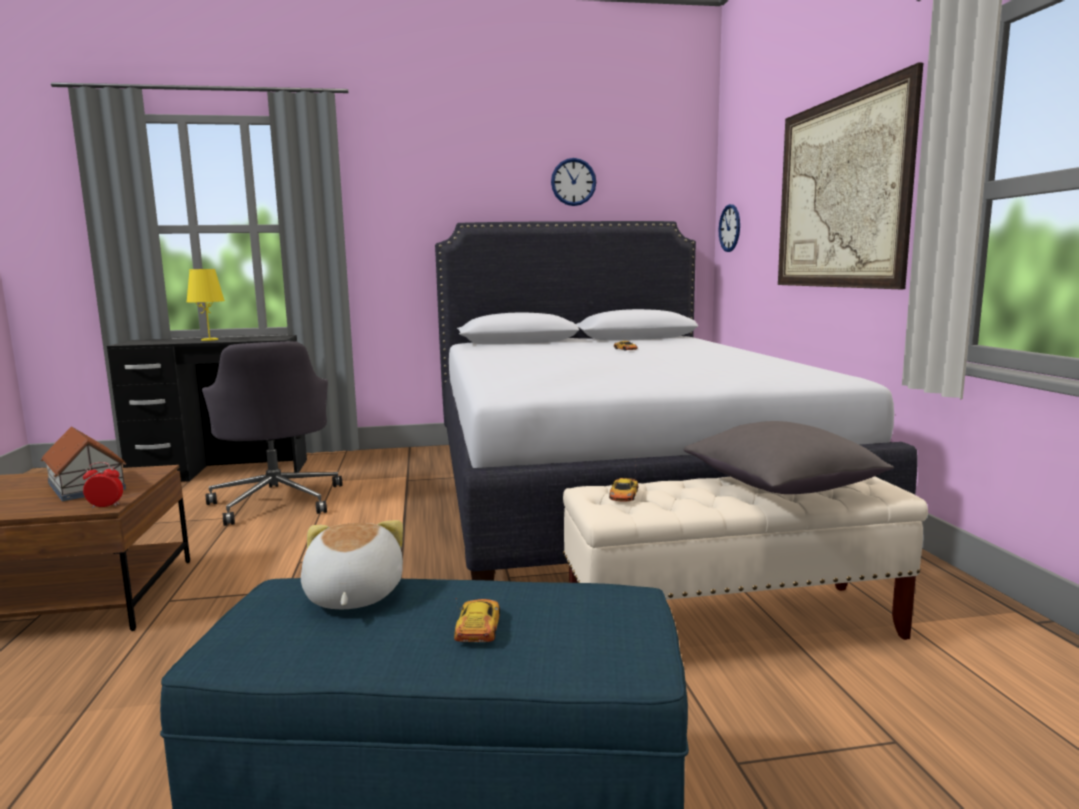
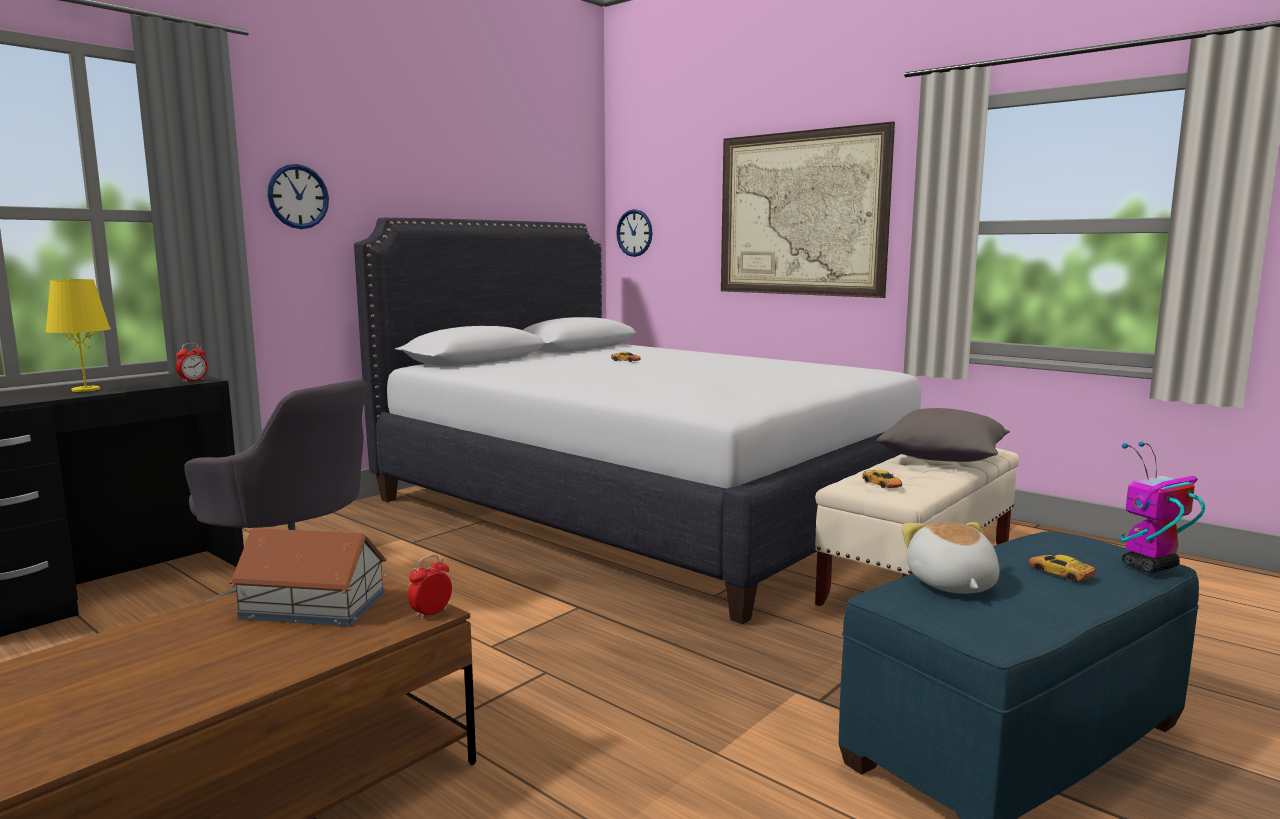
camera: 40 degrees left, 0 degrees up
plush toy [301,520,403,609] -> plush toy turned 45 degrees clockwise [901,522,999,594]
wall clock [551,158,596,206] -> wall clock moved to [267,164,329,229]
none -> alarm clock [176,343,208,382]
none -> toy robot [1119,441,1205,573]

